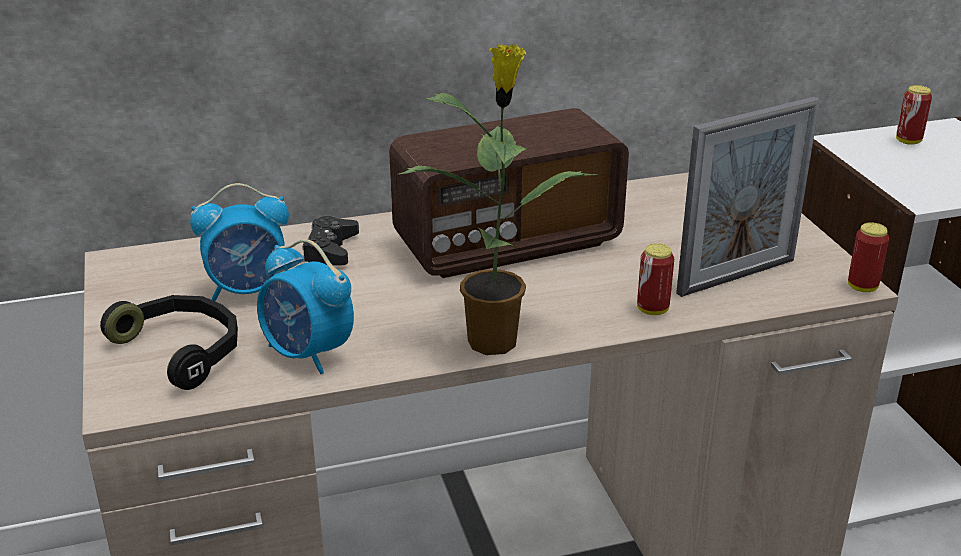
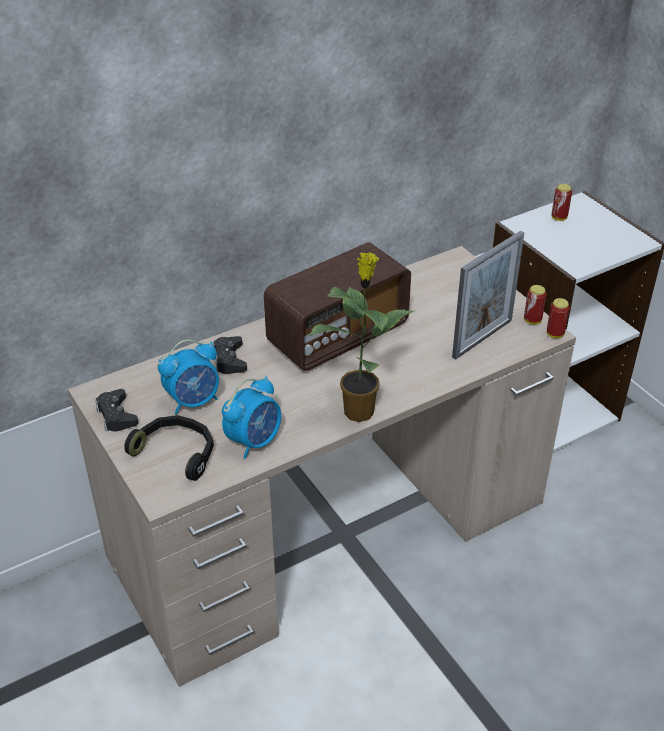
camera: 15 degrees left, 10 degrees up
alarm clock [257,239,354,374] -> alarm clock turned 75 degrees counterclockwise [222,376,281,459]
can [637,243,674,315] -> can moved to [524,285,546,325]
none -> black game controller [95,389,138,432]

